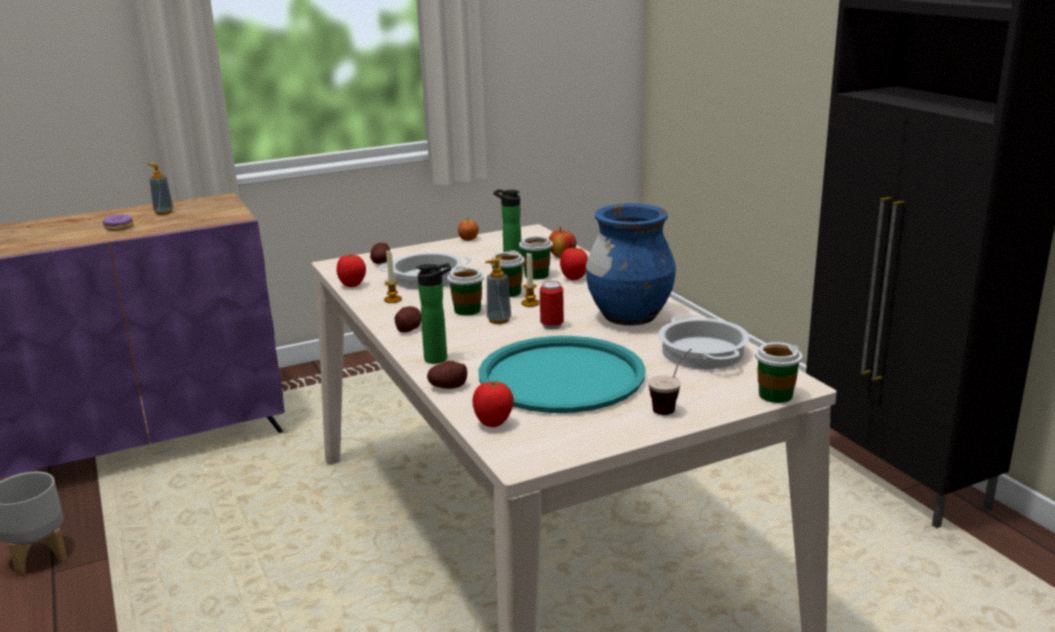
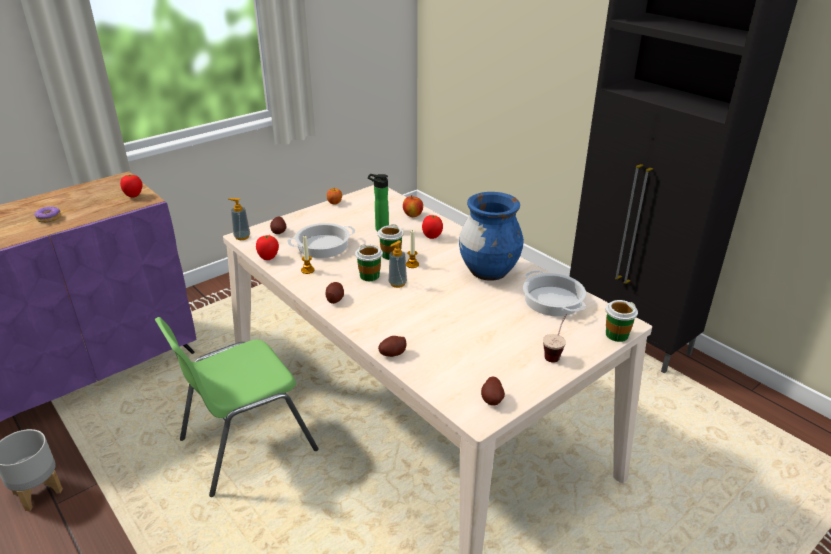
camera: 15 degrees left, 10 degrees up
soap dispenser [147,163,173,215] -> soap dispenser moved to [228,198,250,240]
bottle [416,263,451,364] -> none
tomato [473,381,514,427] -> tomato moved to [120,175,142,198]
turquoise tray [478,336,646,413] -> none
cup [519,236,553,280] -> none
can [540,281,564,329] -> none
none -> green chair [155,317,319,497]
none -> potato [481,377,505,406]

